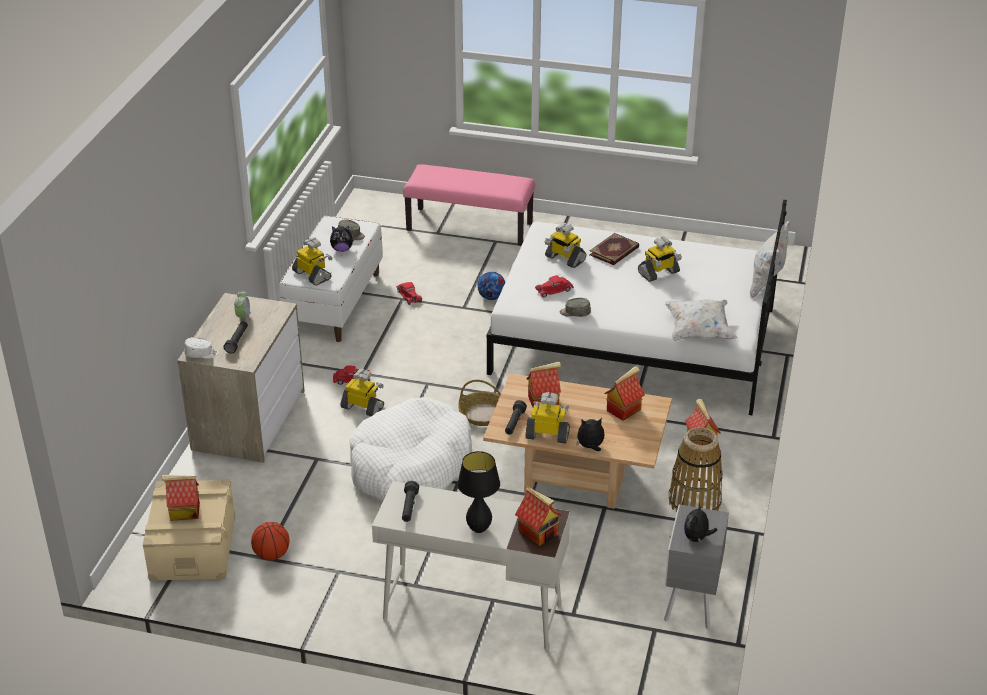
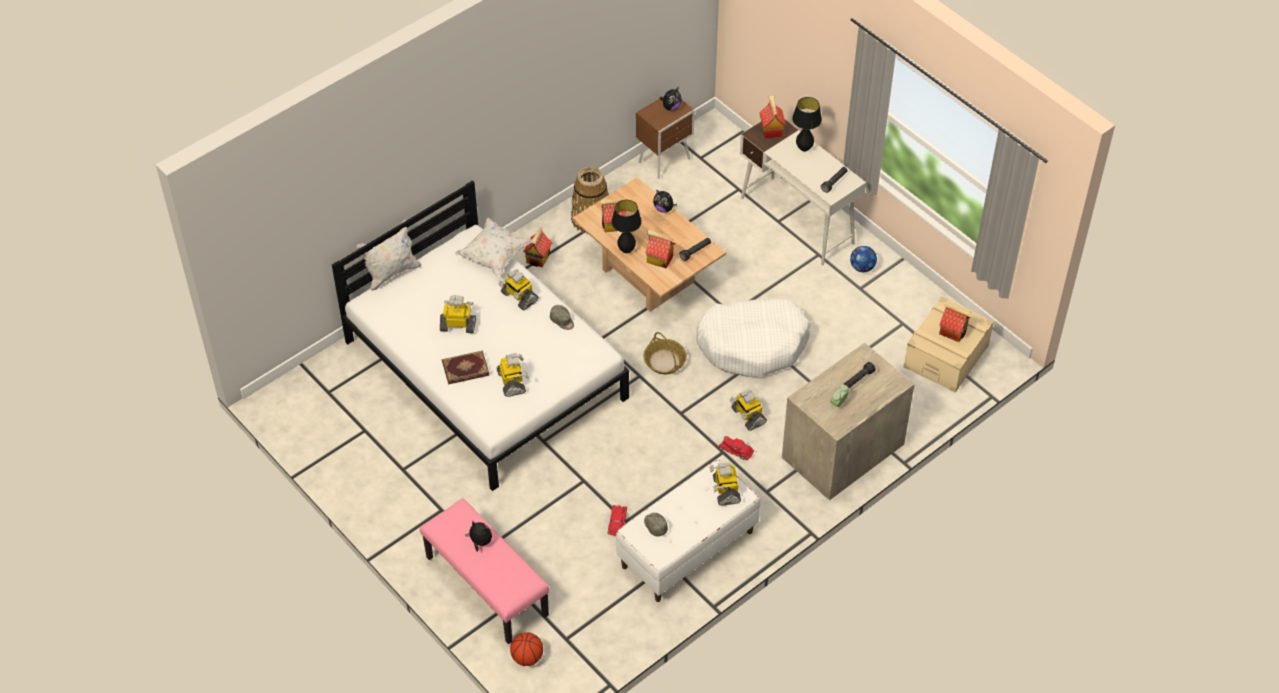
camera: 145 degrees left, 15 degrees up
white cap [184,337,219,359] -> none
basketball [251,522,289,560] -> basketball moved to [510,632,543,666]
plush toy [330,226,355,252] -> plush toy moved to [465,520,492,552]
football [477,272,505,300] -> football moved to [850,246,877,272]
toy robot [525,392,570,444] -> toy robot moved to [498,269,538,310]
red toy car [535,275,574,298] -> none
grey nightstand [664,505,729,629] -> brown nightstand [636,95,695,179]
none -> black table lamp [611,200,642,253]

